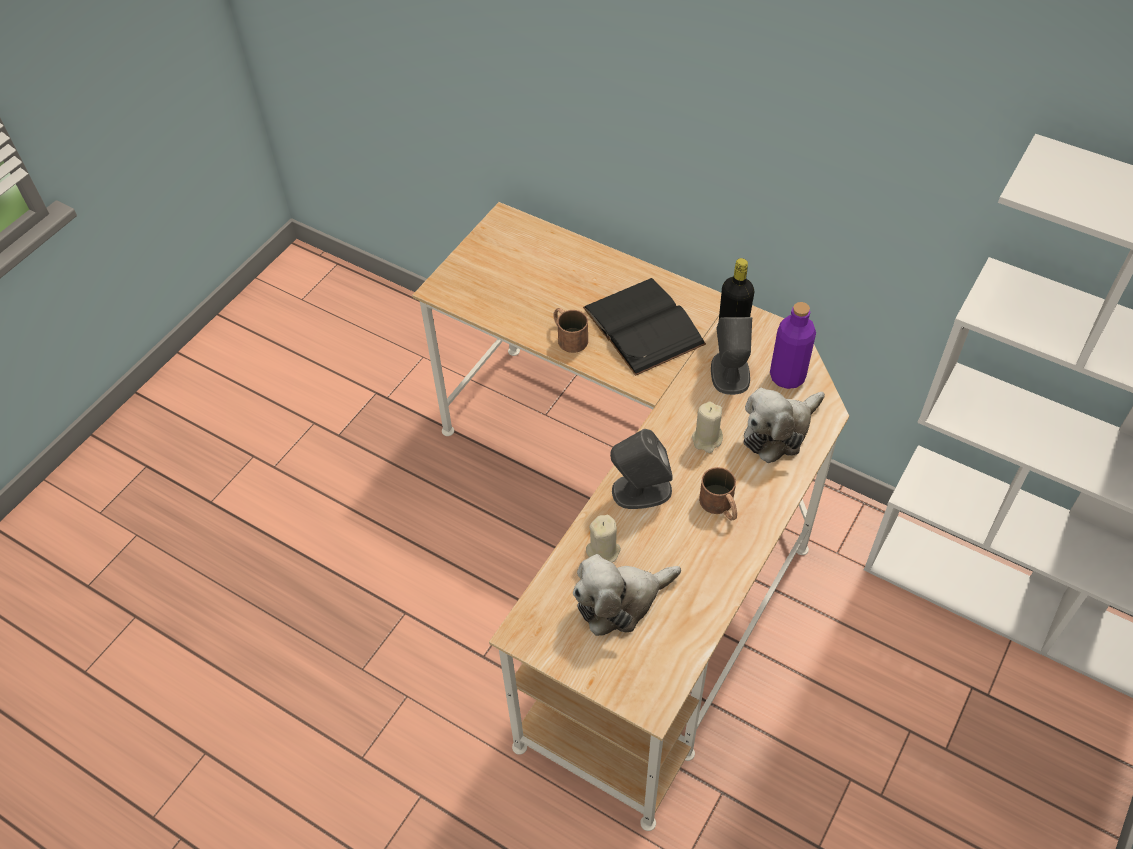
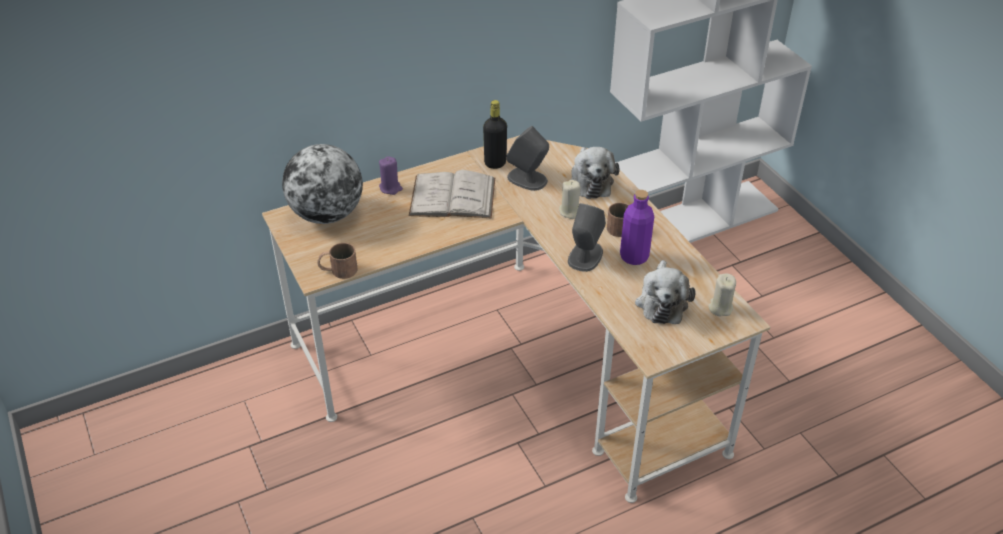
camera: 60 degrees left, 10 degrees down
brown mug [553,308,588,353] -> brown mug moved to [317,243,357,279]
black book [583,278,706,376] -> white book [409,170,495,219]
beige candle [586,515,621,563] -> beige candle moved to [709,274,736,316]
purple bottle [770,302,816,389] -> purple bottle moved to [620,190,654,265]
none -> globe [282,144,363,224]
none -> purple candle [379,156,403,195]

